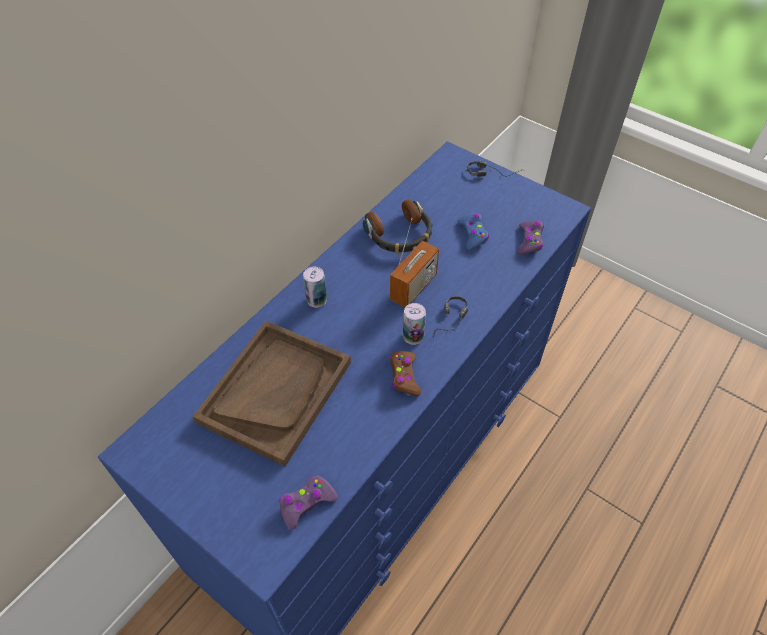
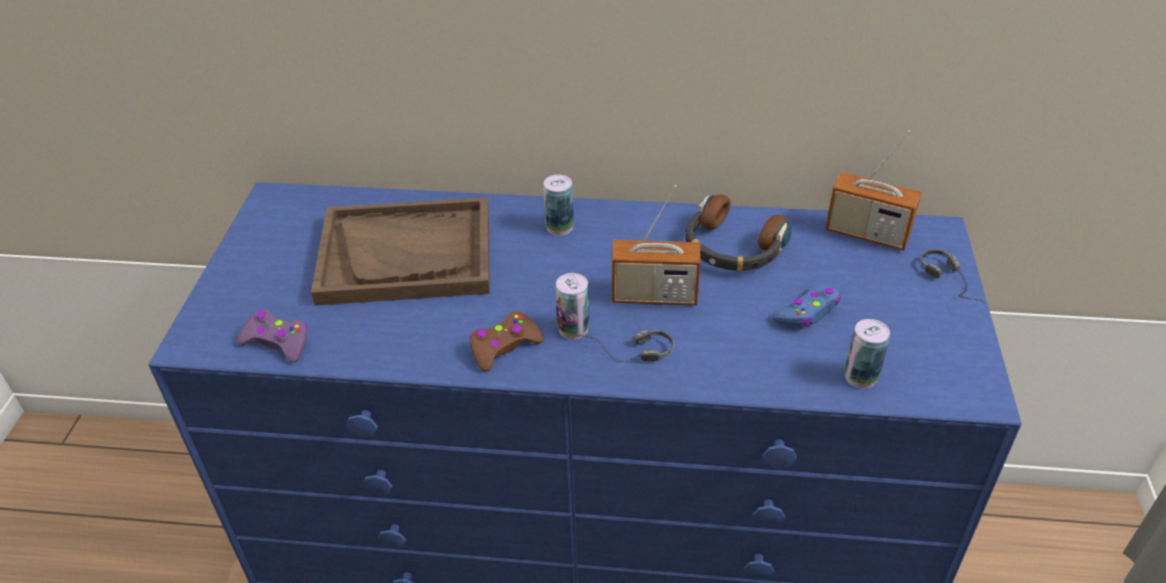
camera: 60 degrees right, 10 degrees down
purple game controller [518,220,544,255] -> can [845,319,890,388]
none -> radio [825,130,921,251]

